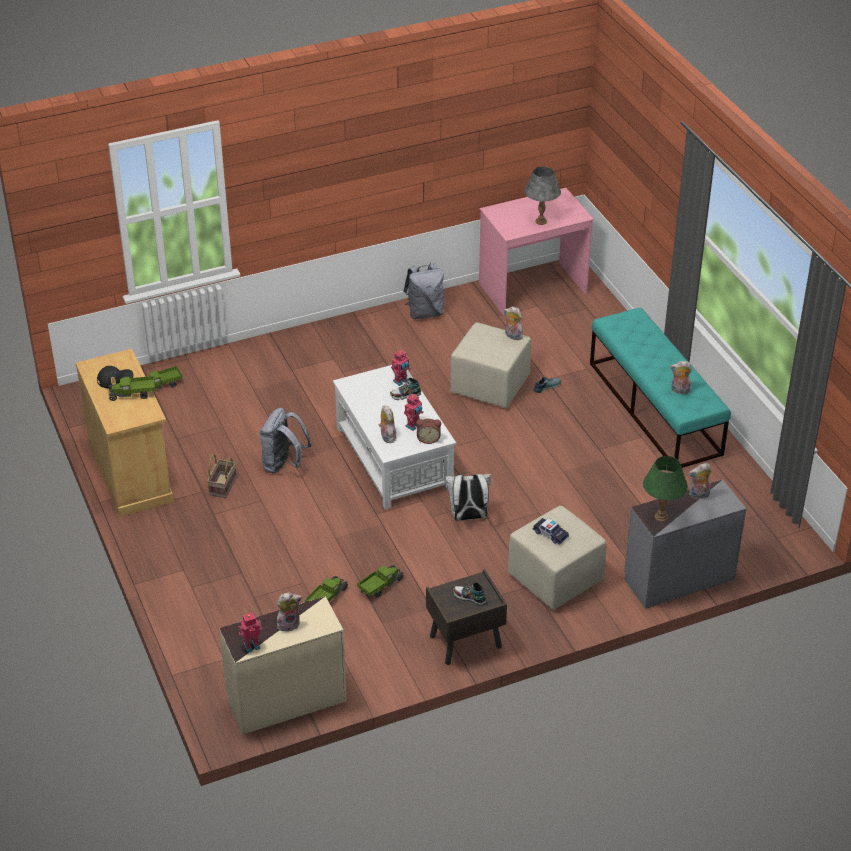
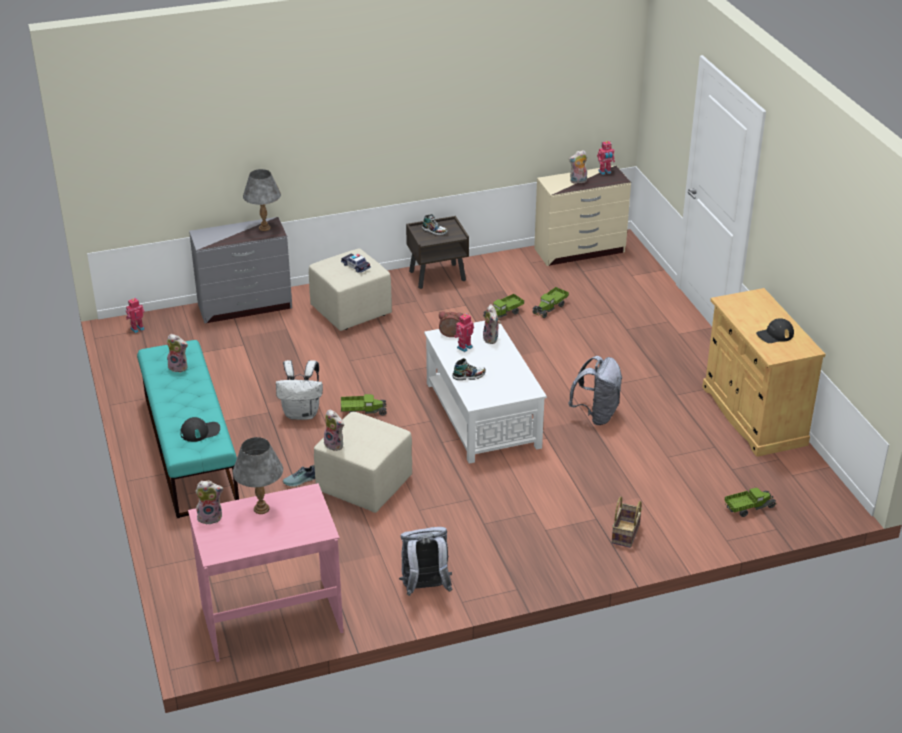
camera: 175 degrees left, 5 degrees down
toy truck [108,376,155,401] -> toy truck moved to [341,394,387,416]
basket [207,454,237,498] -> basket moved to [612,497,642,548]
toy robot [391,350,411,386] -> toy robot moved to [126,298,145,333]
white backpack [444,472,491,520] -> white backpack moved to [276,360,323,420]
green table lamp [643,456,688,522] -> grey table lamp [243,169,281,231]
plush toy [689,463,712,499] -> plush toy moved to [195,481,223,525]
none -> black cap [180,417,220,442]

